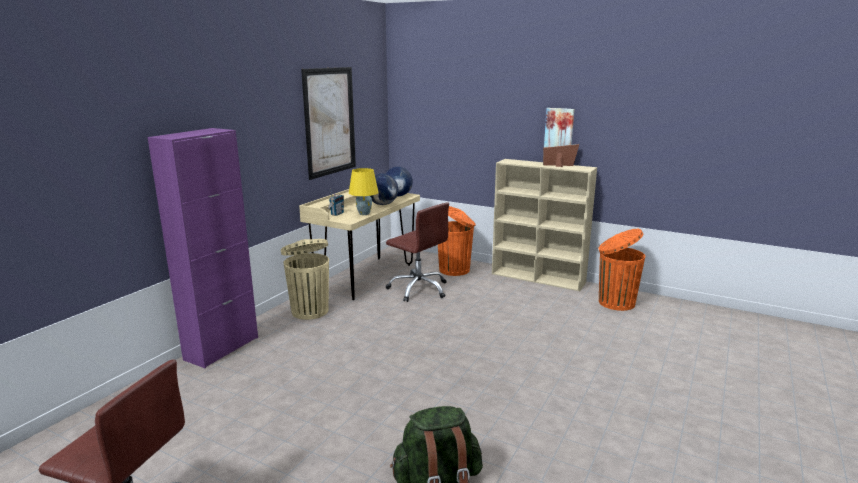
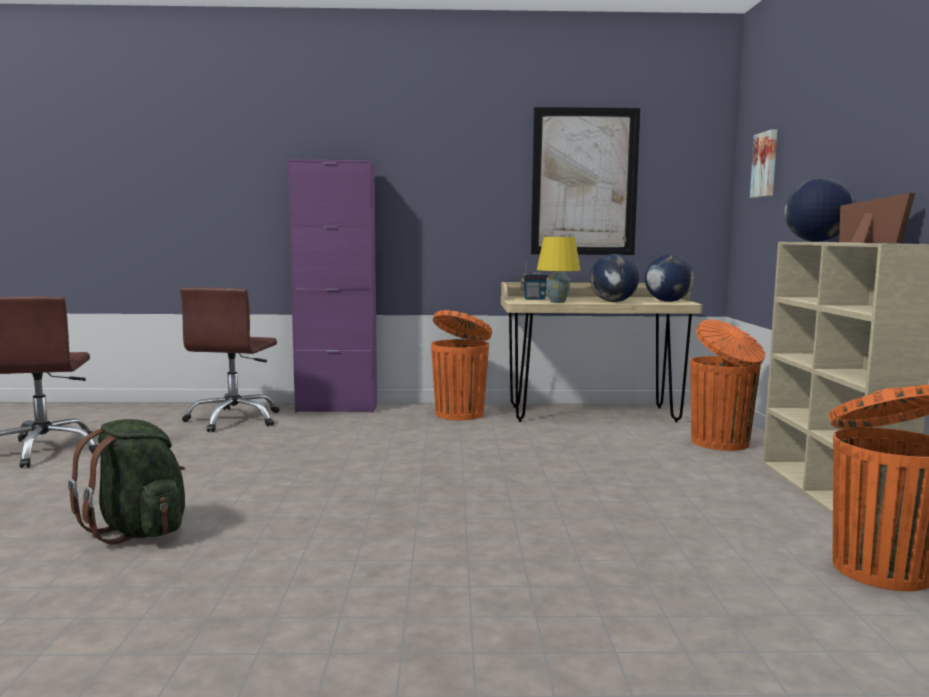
camera: 60 degrees right, 10 degrees down
beige trash can [281,239,329,320] -> orange trash can [431,310,492,420]
brown office chair [386,202,449,302] -> brown office chair moved to [180,287,279,432]
picture [544,108,574,147] -> picture moved to [750,130,777,198]
none -> globe [784,178,854,242]

